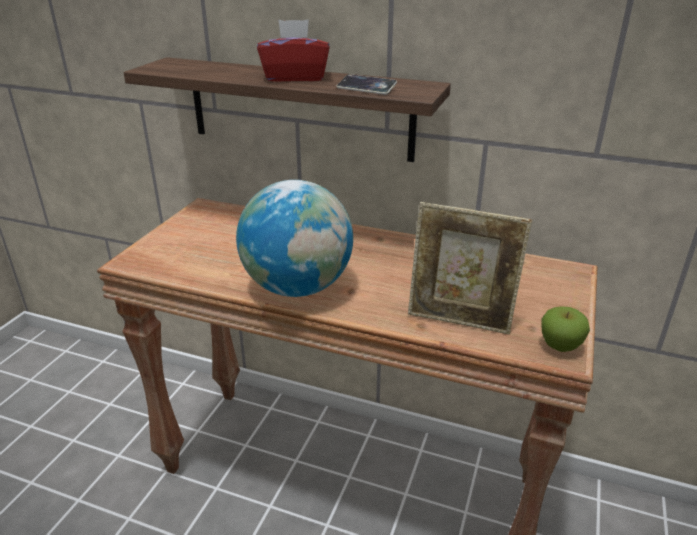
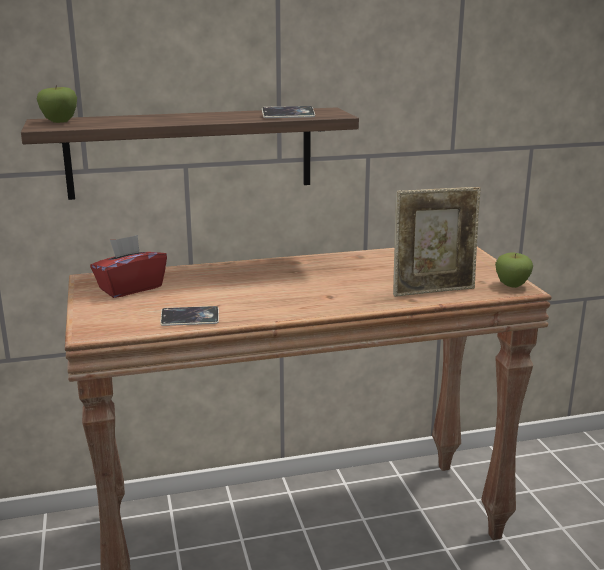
camera: 35 degrees left, 10 degrees down
globe [236,180,353,297] -> none
red tissue box [257,19,330,82] -> red tissue box moved to [90,235,167,298]
none -> apple [37,85,77,123]
none -> phone [160,306,219,326]

